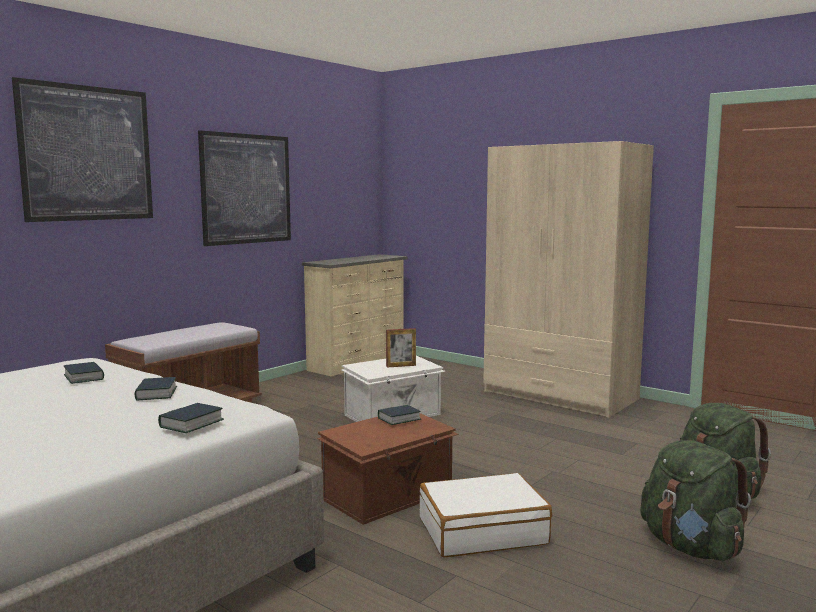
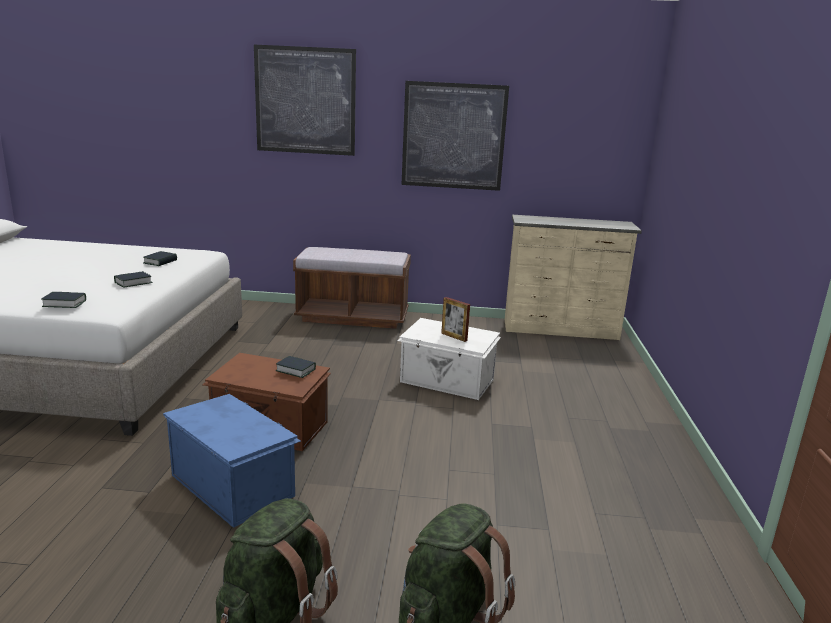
camera: 55 degrees right, 10 degrees up
white suitcase [419,473,552,557] -> blue storage box [163,394,301,528]
beige wardrobe [483,141,654,418] -> none

